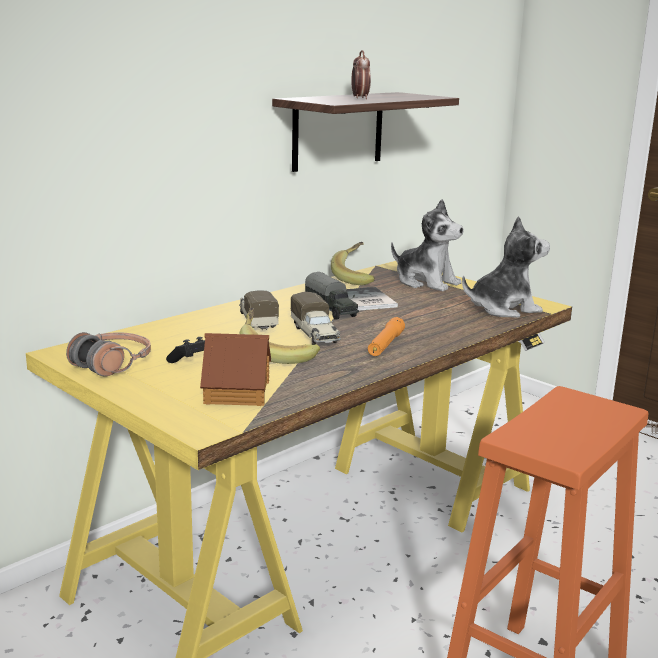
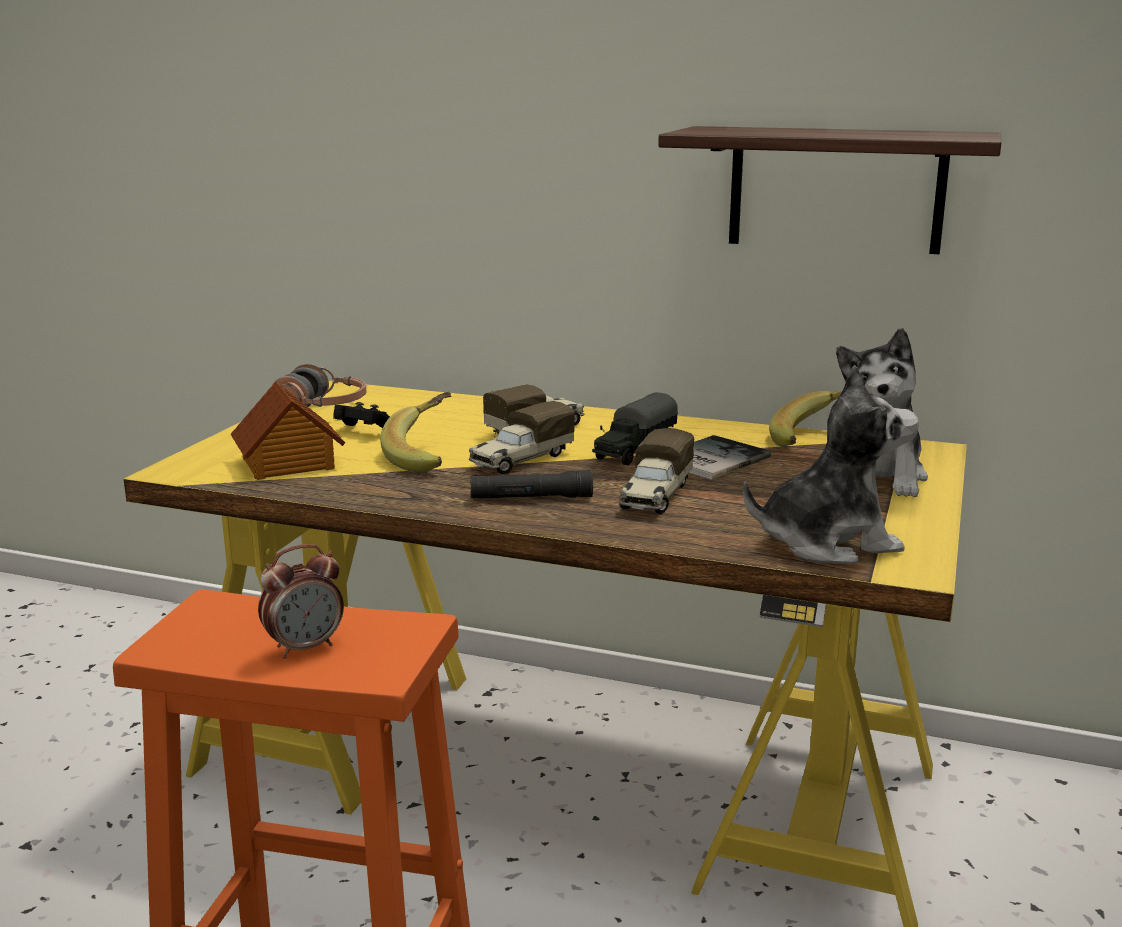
camera: 65 degrees right, 0 degrees up
alarm clock [351,50,371,99] -> alarm clock moved to [258,544,344,659]
orange flashlight [368,317,405,356] -> black flashlight [470,470,593,498]
plush toy [462,216,550,318] -> plush toy turned 60 degrees counterclockwise [743,365,919,564]
none -> toy truck [618,428,694,514]

